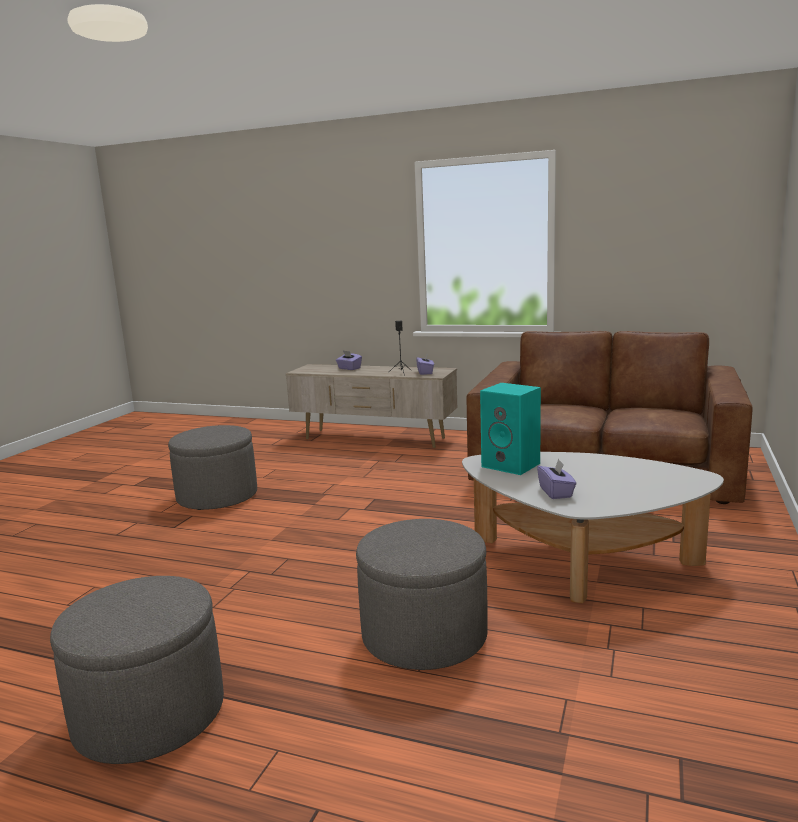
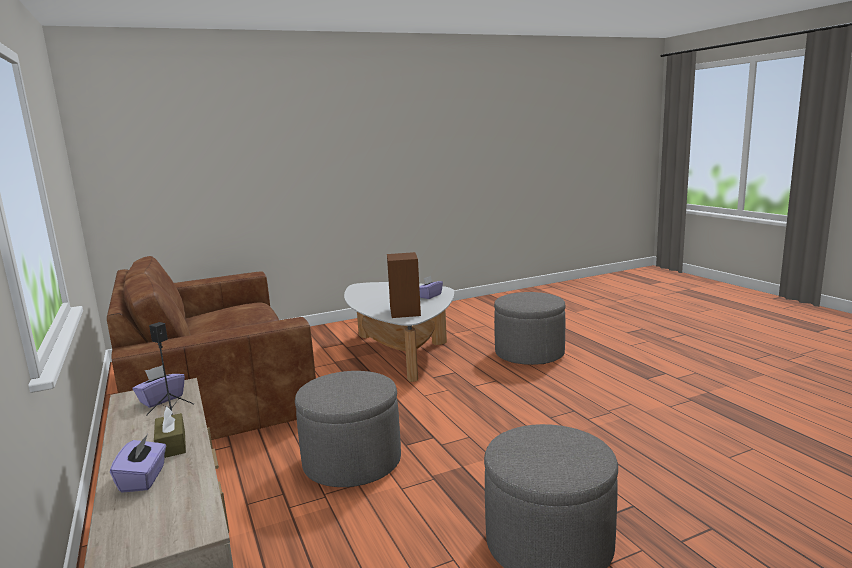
camera: 135 degrees left, 0 degrees up
grey ottoman [50,576,224,764] -> grey ottoman moved to [295,371,401,487]
turquoise speaker [480,383,541,475] -> brown speaker [387,252,421,318]
none -> brown tissue box [154,406,186,458]

